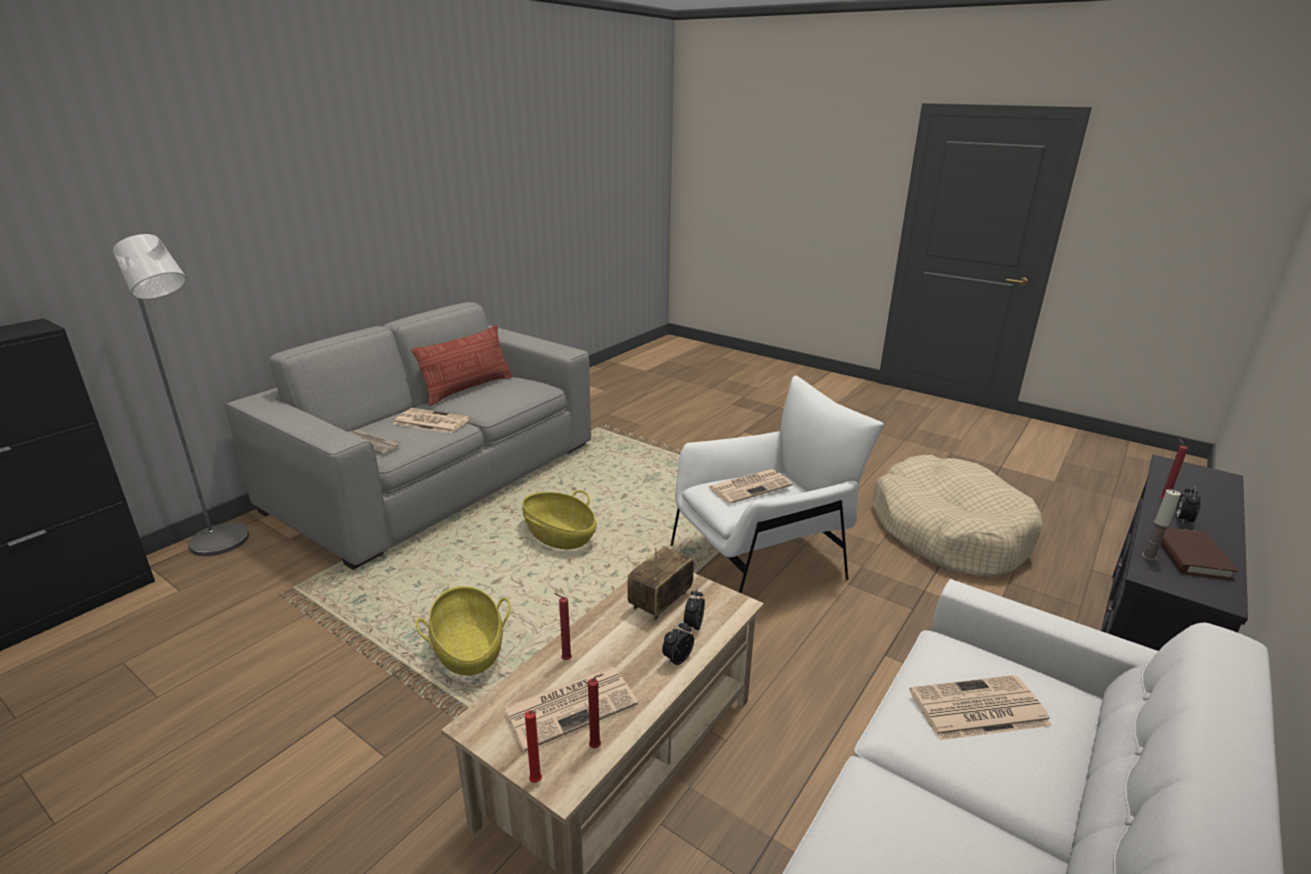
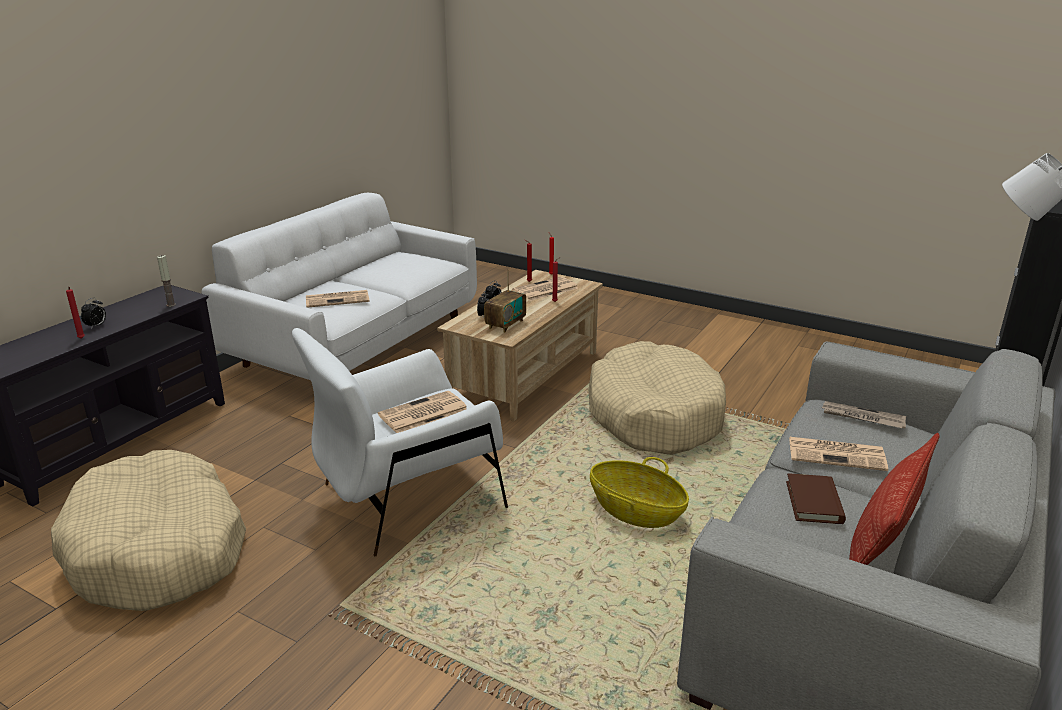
camera: 175 degrees right, 0 degrees up
basket [416,586,511,676] -> beige dog bed [588,341,726,455]
brown book [1160,527,1238,580] -> brown book moved to [786,473,846,524]

